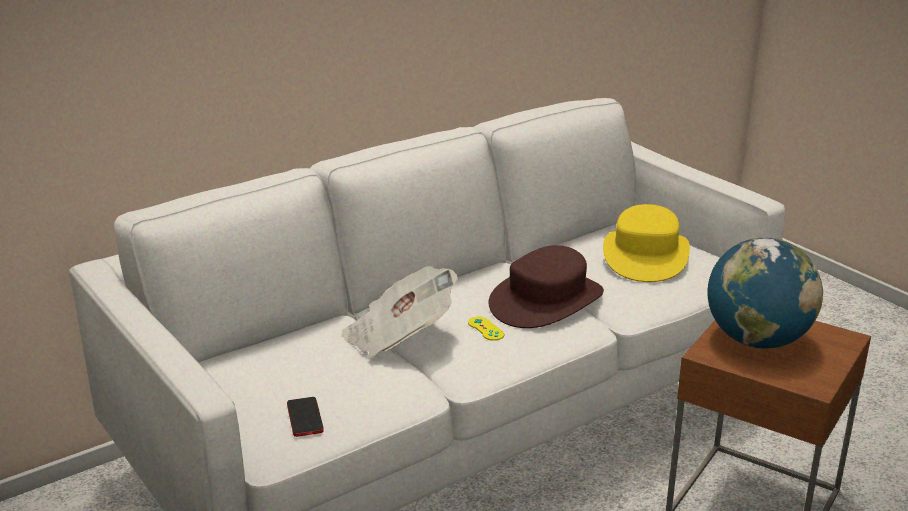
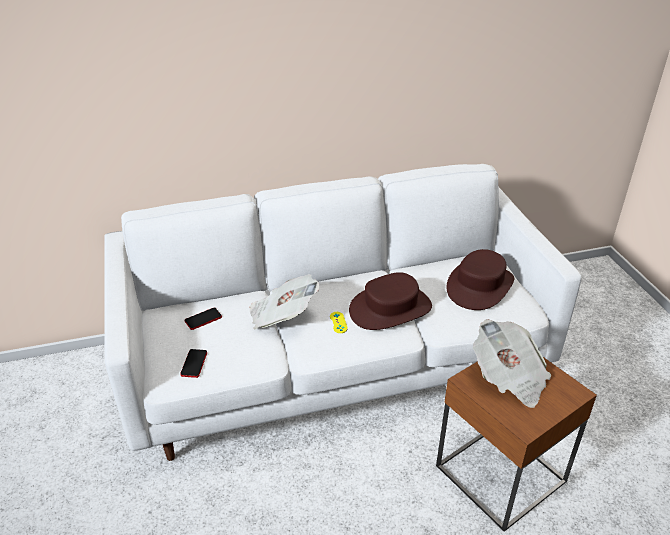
camera: 20 degrees right, 10 degrees up
yellow hat [603,204,690,282] -> brown hat [447,249,514,310]
globe [707,237,823,348] -> newspaper [473,319,551,408]
none -> phone [184,308,222,330]

